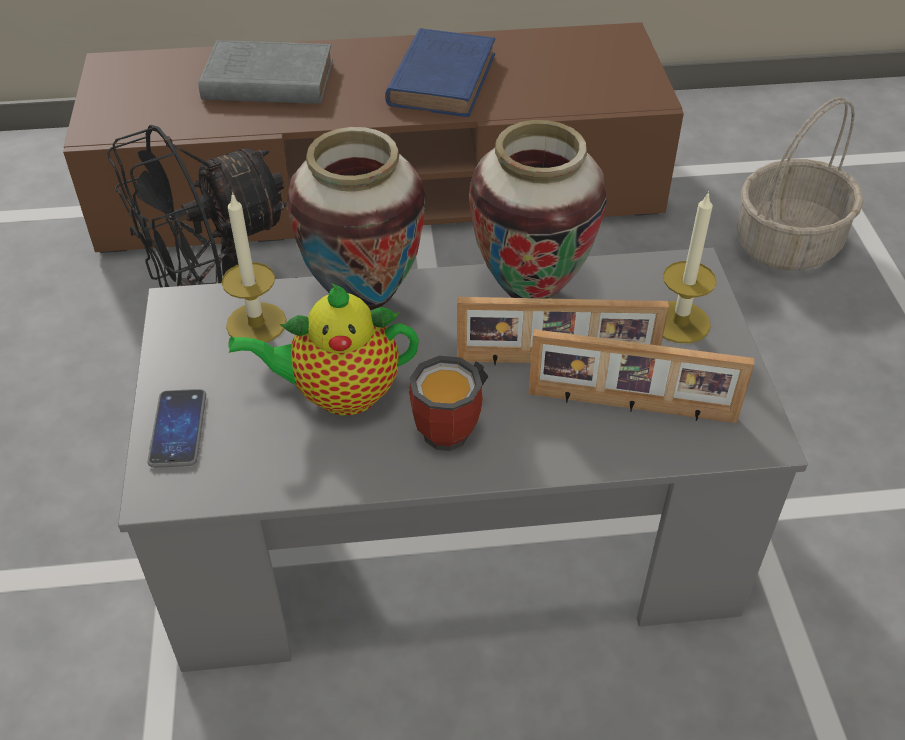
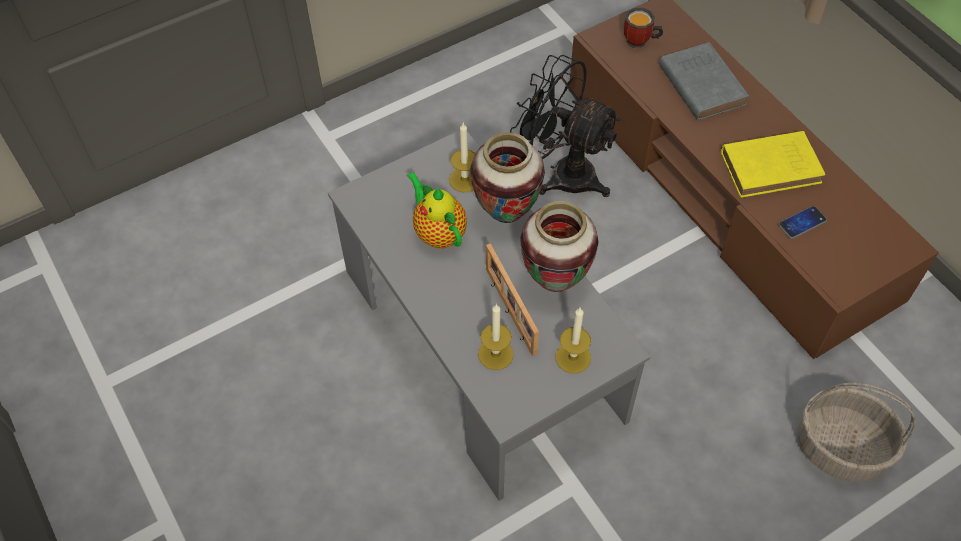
camera: 65 degrees right, 10 degrees up
phone [147,389,206,468] -> phone moved to [778,206,827,239]
blue book [385,28,495,117] -> yellow book [721,131,825,198]
mug [409,356,489,451] -> mug moved to [624,8,663,48]
picture frame [528,329,754,423] -> candle [478,304,514,370]

